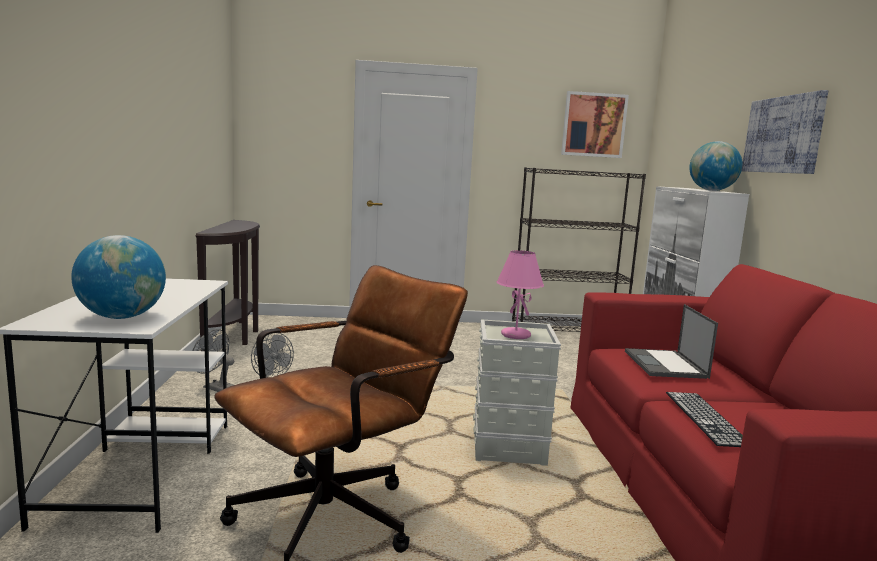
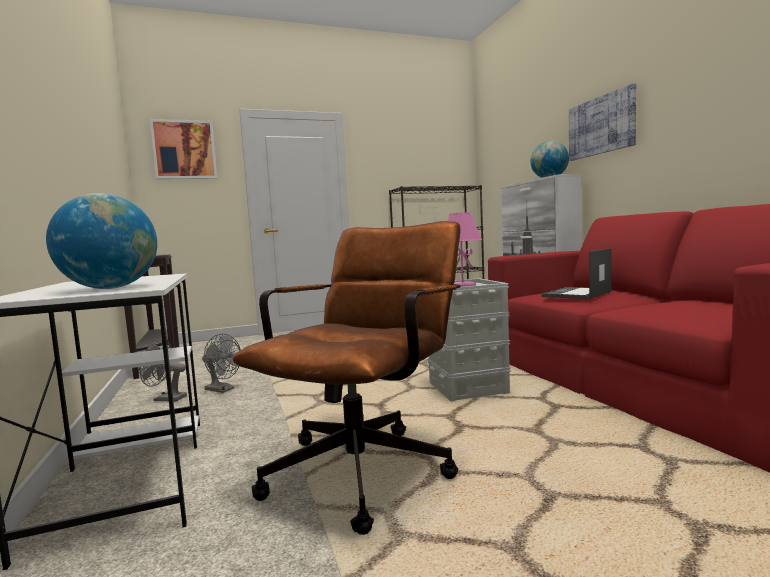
camera: 15 degrees left, 5 degrees down
picture [561,91,629,158] -> picture moved to [150,119,217,179]
laptop [625,304,718,379] -> laptop turned 60 degrees clockwise [542,248,612,299]
keyboard [666,392,743,447] -> none

